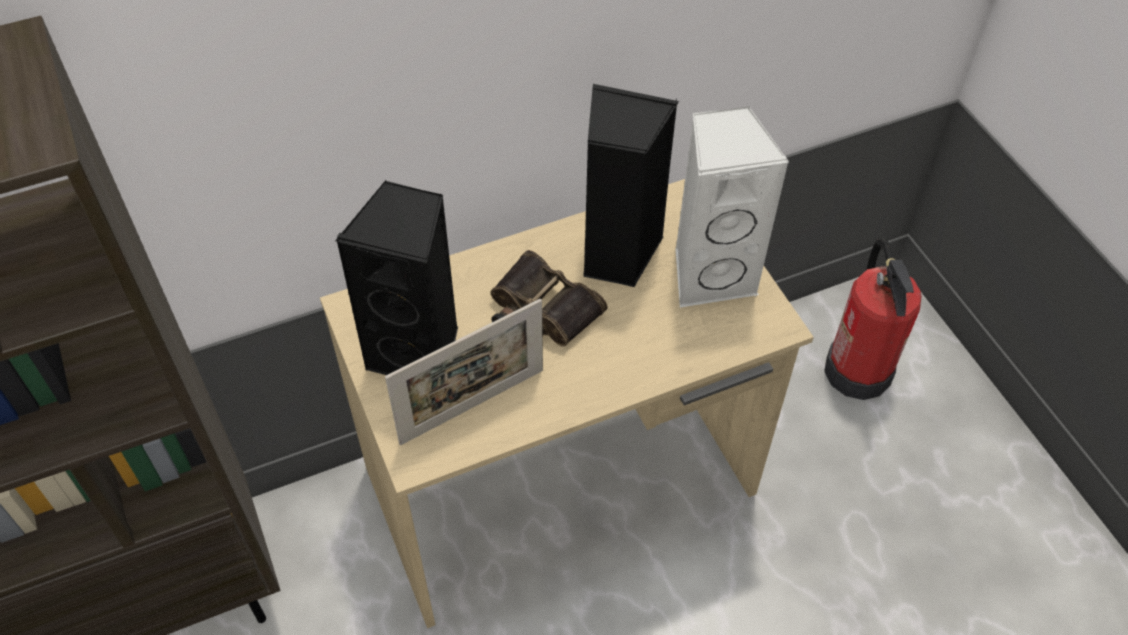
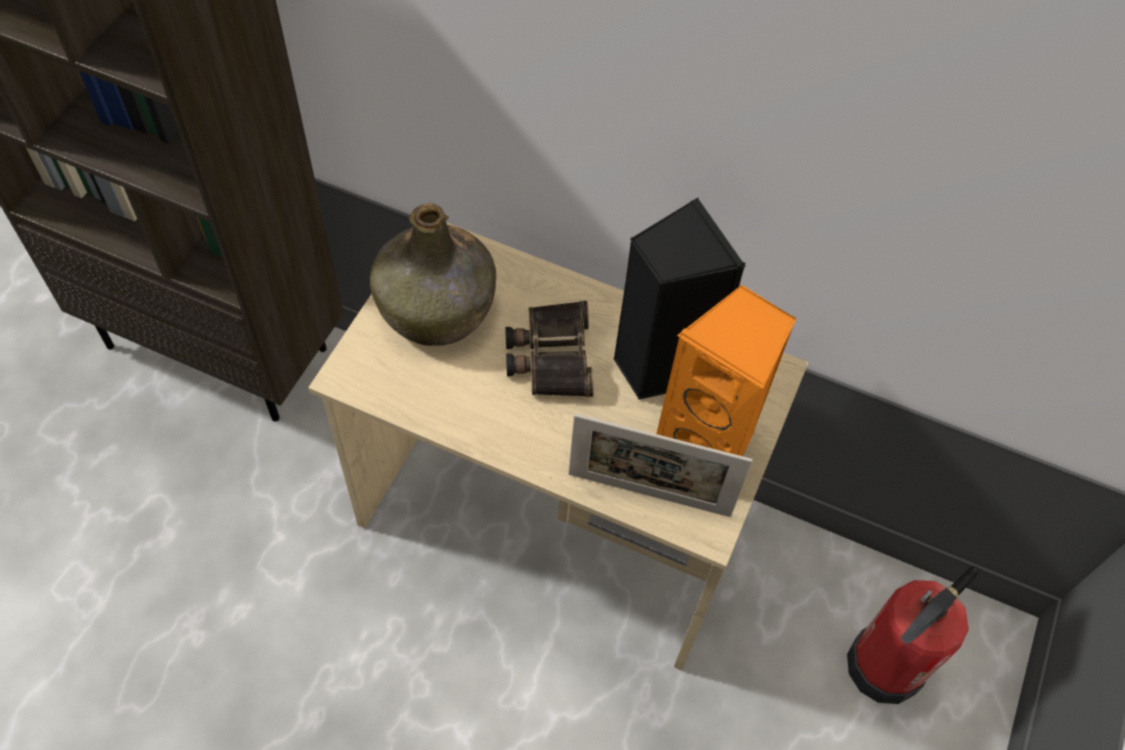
camera: 45 degrees right, 5 degrees up
black speaker [335,181,458,375] -> green bottle [370,203,496,346]
picture frame [385,299,543,445] -> picture frame moved to [568,413,753,517]
white speaker [675,106,789,307] -> orange speaker [656,285,796,456]

